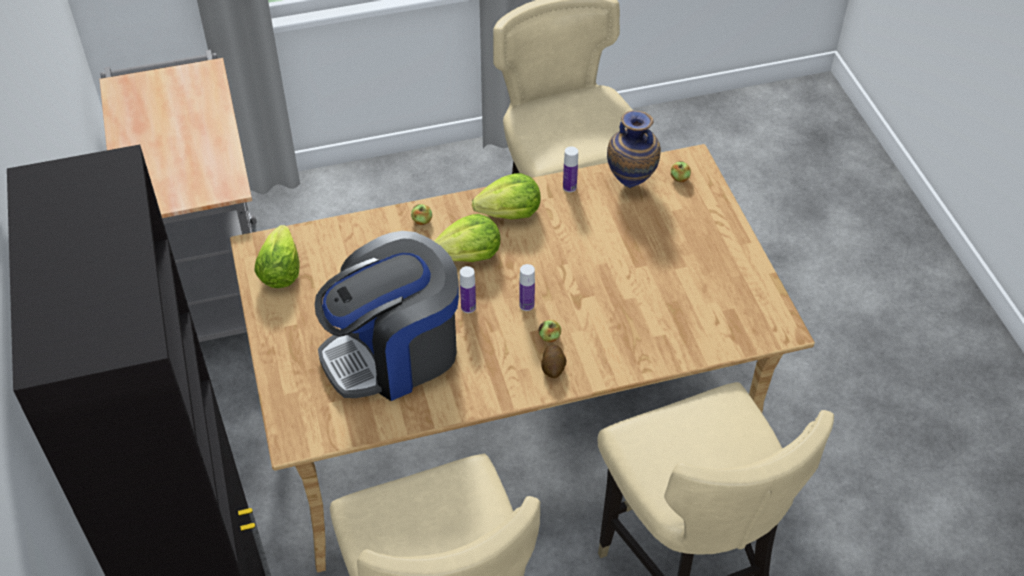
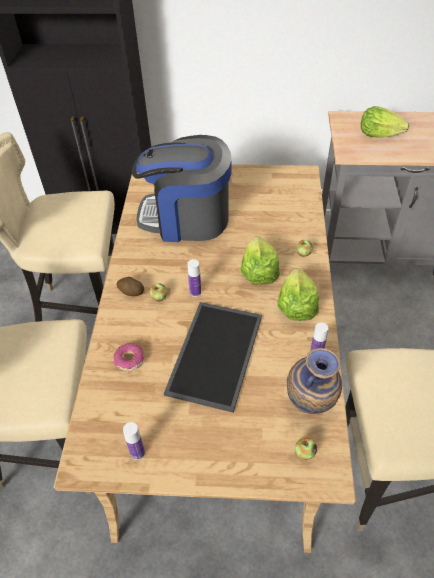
camera: 110 degrees right, 0 degrees up
lettuce [254,225,300,288] -> lettuce moved to [361,106,409,138]
coffee machine [315,231,459,401] -> coffee machine turned 75 degrees counterclockwise [132,135,231,242]
bottle [460,266,476,313] -> bottle moved to [123,422,145,460]
none -> donut [114,343,144,371]
none -> tray [164,302,262,413]

